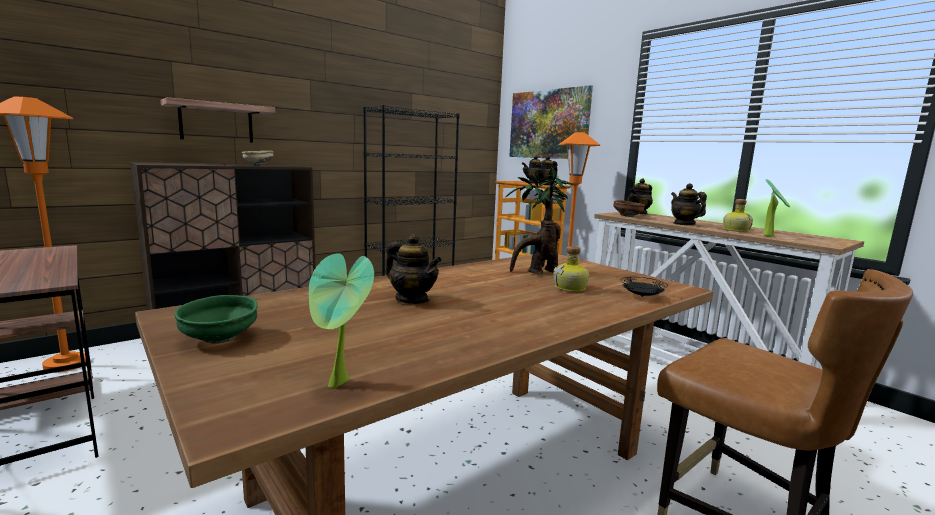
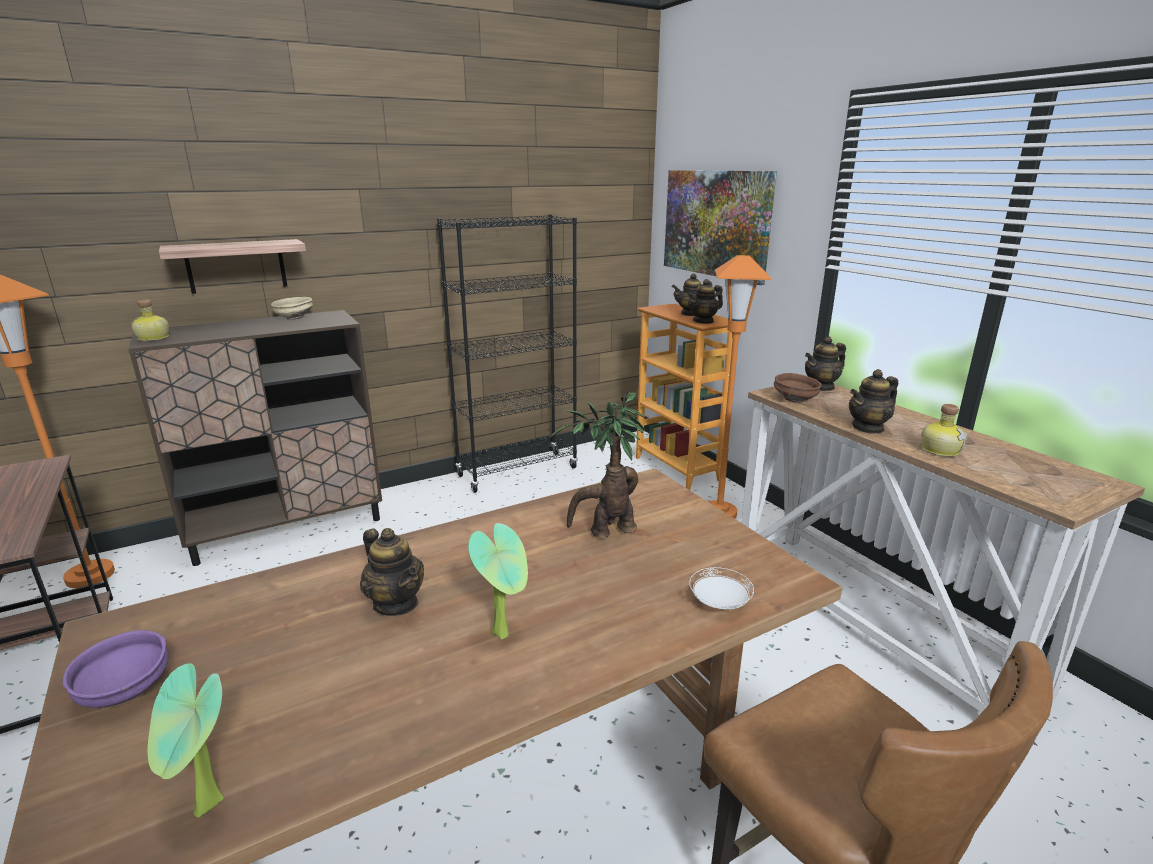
camera: 10 degrees right, 10 degrees up
green bowl [174,295,258,344] -> purple bowl [62,630,169,708]
bottle [553,246,589,292] -> bottle moved to [131,300,169,341]
black plate [621,277,668,297] -> white plate [689,567,754,609]
teapot [671,183,707,225] -> teapot turned 105 degrees counterclockwise [849,369,898,434]
potted plant [763,179,790,237] -> potted plant moved to [468,523,528,639]

